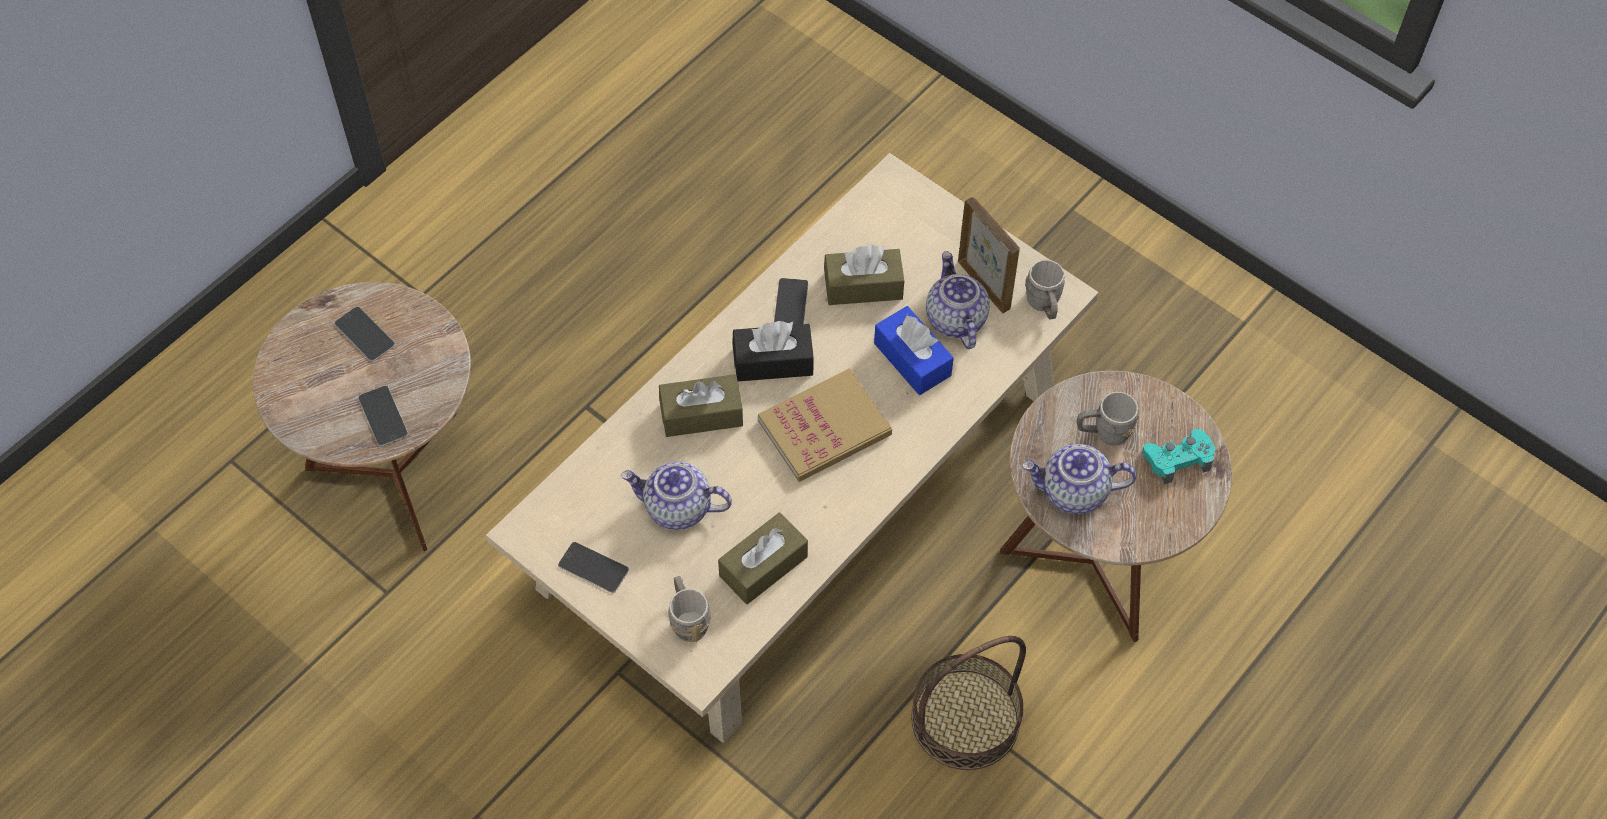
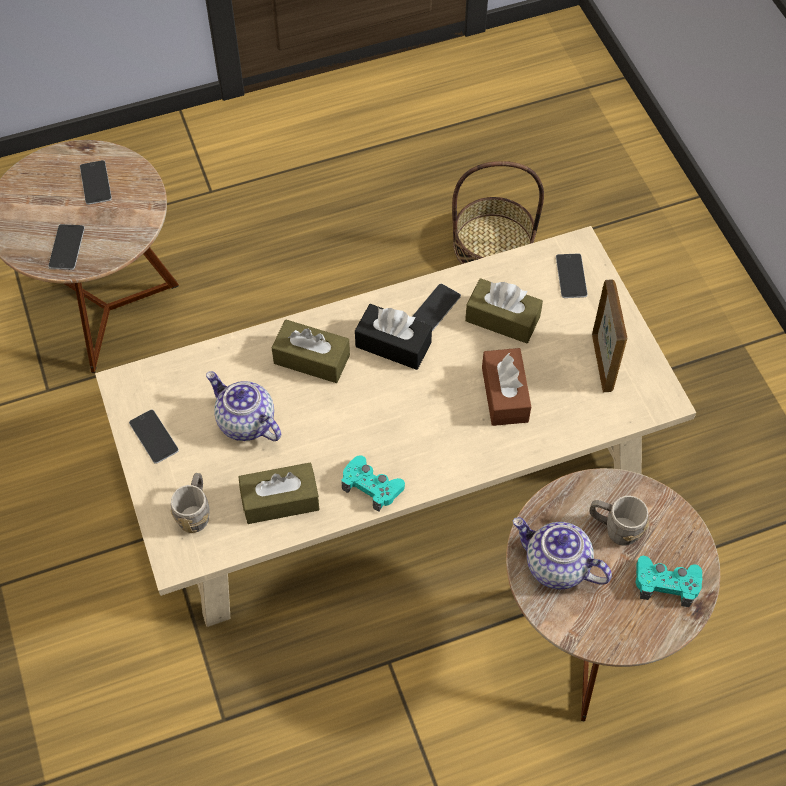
camera: 30 degrees right, 0 degrees up
book [758,368,892,482] -> none
blue tissue box [874,306,954,395] -> brown tissue box [482,348,531,426]
basket [911,636,1026,770] -> basket moved to [452,161,544,264]
teapot [926,251,990,349] -> none
grey mug [1025,260,1065,320] -> none
none -> turquoise game controller [342,455,405,512]
none -> phone [556,254,588,298]

